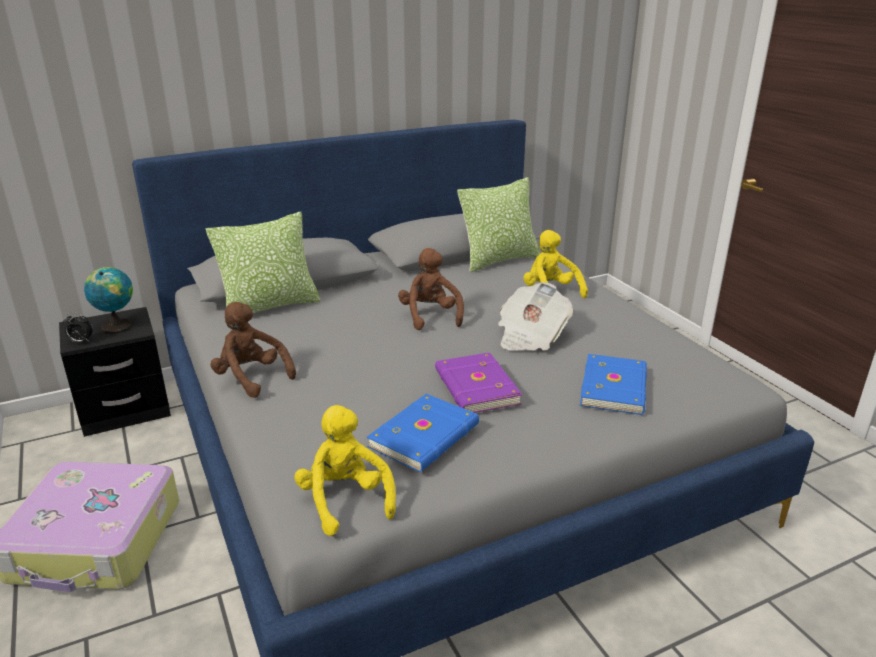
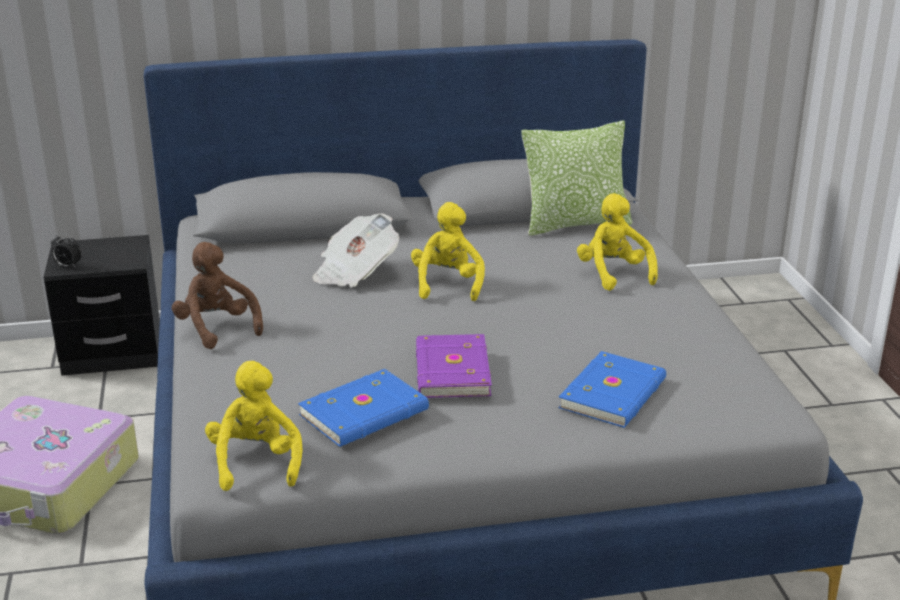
camera: 15 degrees right, 0 degrees up
globe [84,267,133,334] -> none
pillow [206,212,321,314] -> none
brown plush toy [398,248,464,330] -> yellow plush toy [411,202,485,301]
newspaper [498,282,573,351] -> newspaper moved to [312,213,399,287]

